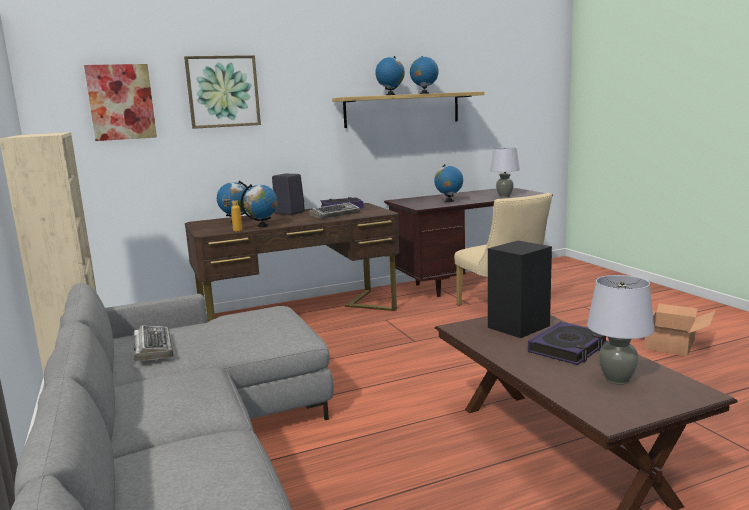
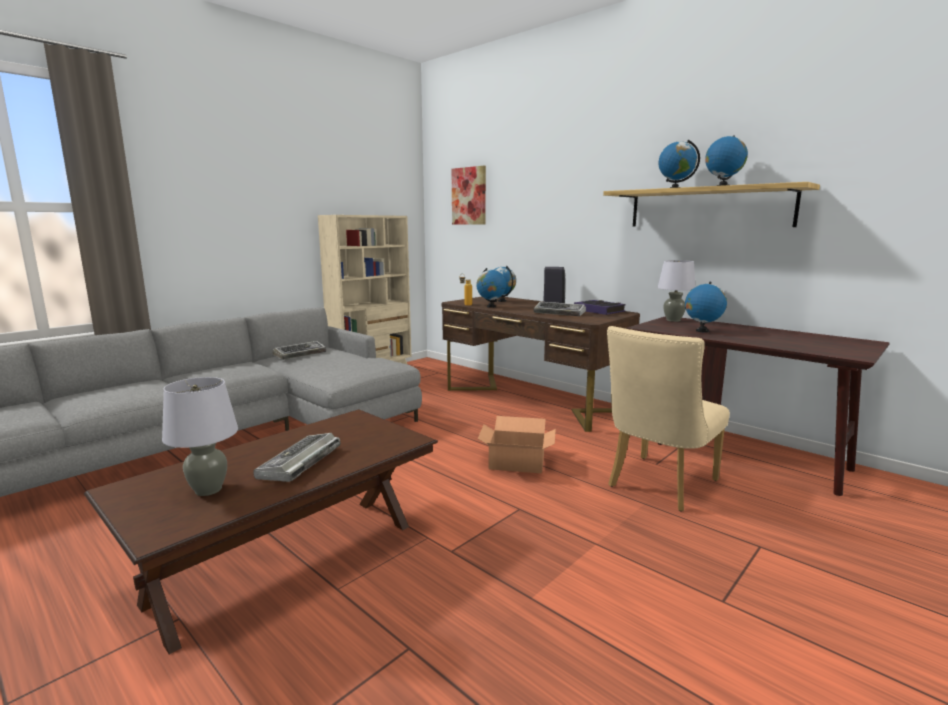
camera: 65 degrees right, 0 degrees up
picture [184,55,261,129] -> none
black speaker [488,241,552,338] -> none
grey table lamp [490,147,520,197] -> grey table lamp moved to [658,260,695,322]
book [528,322,608,365] -> keyboard [253,433,341,482]
cardboard box [645,304,716,356] -> cardboard box moved to [478,416,556,473]

